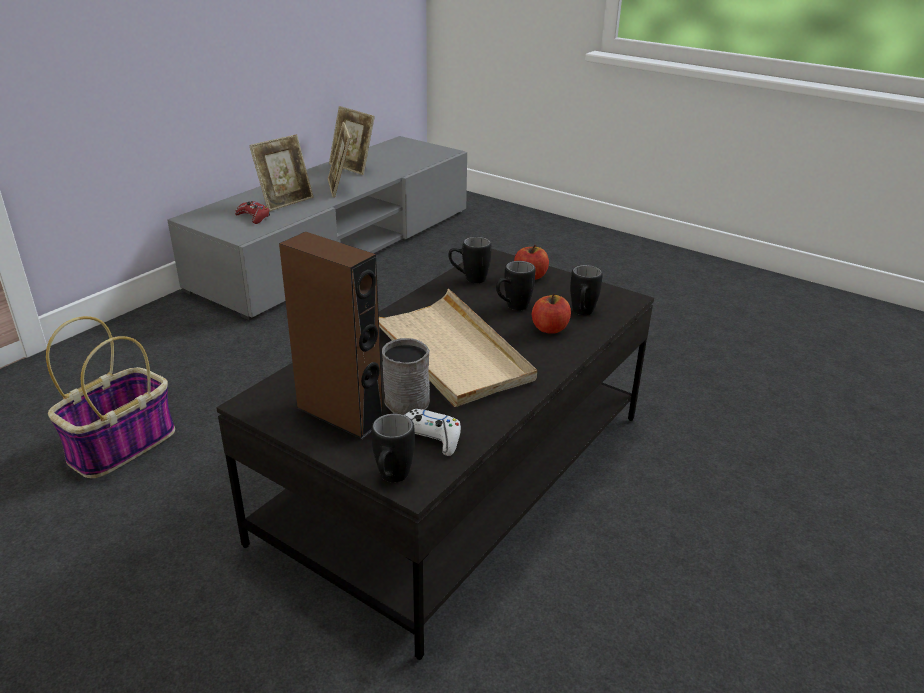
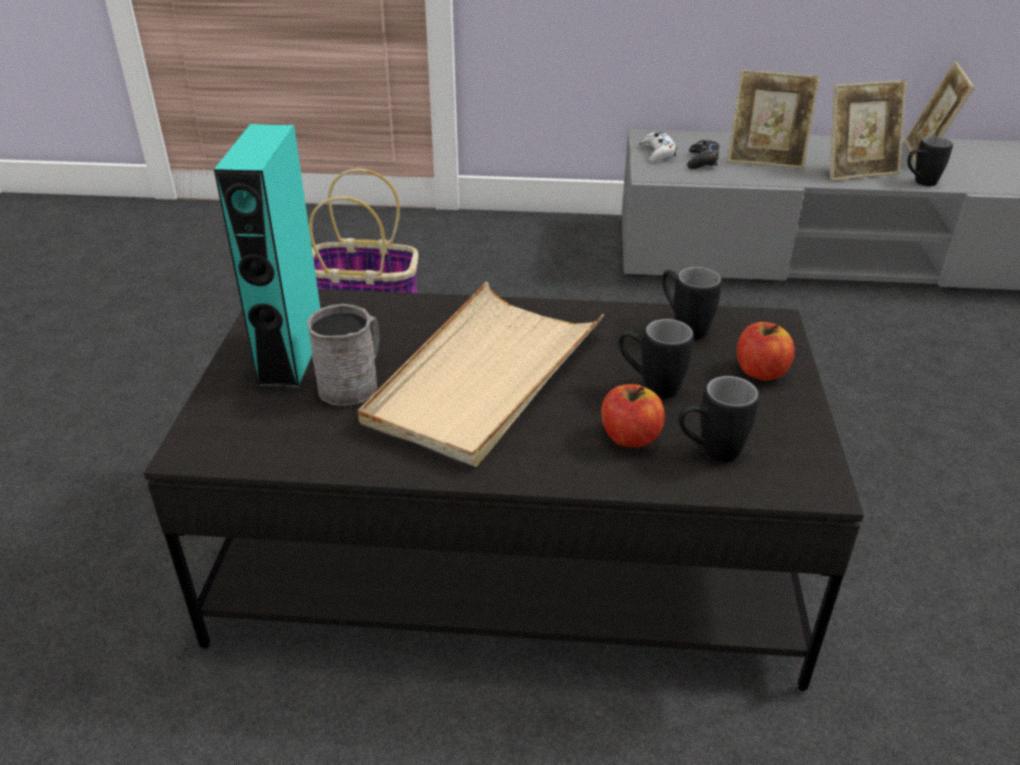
camera: 60 degrees right, 5 degrees up
red game controller [235,201,270,224] -> black game controller [687,140,719,169]
brown speaker [279,232,383,439] -> turquoise speaker [214,124,321,388]
picture frame [327,122,351,198] -> picture frame turned 150 degrees counterclockwise [830,80,907,181]
black mug [371,413,415,482] -> black mug moved to [907,136,953,186]
white game controller [405,409,461,456] -> white game controller moved to [639,132,677,162]

